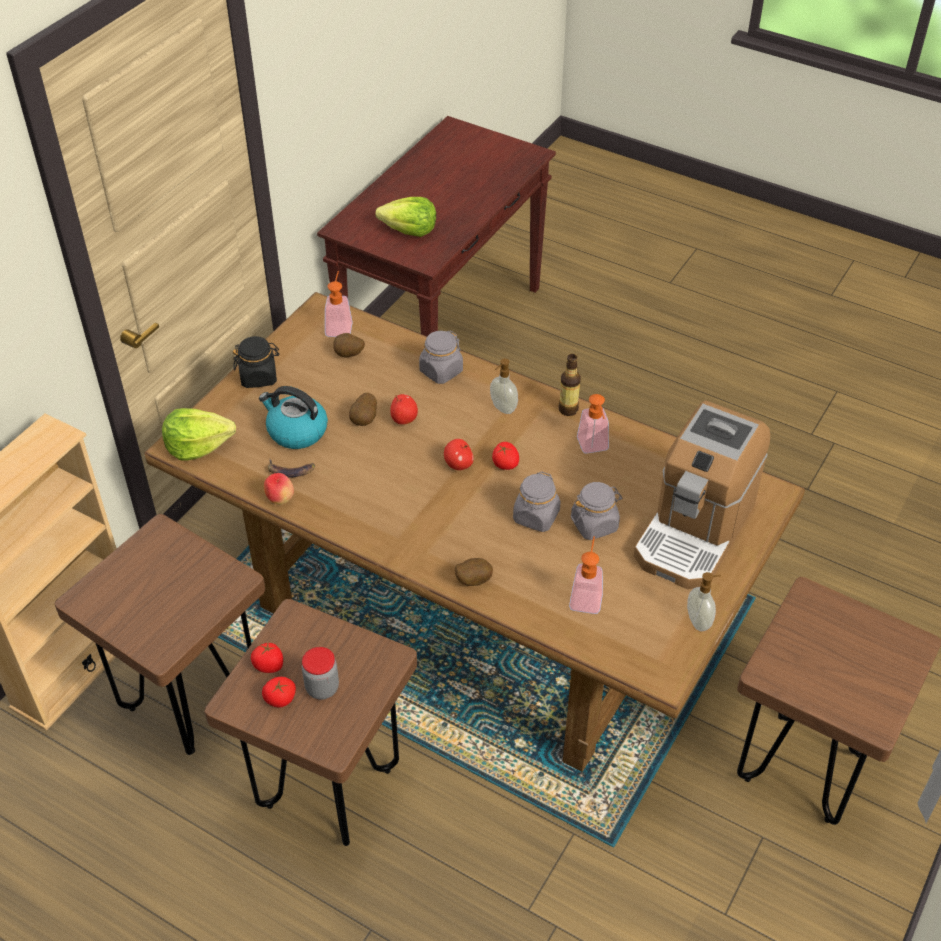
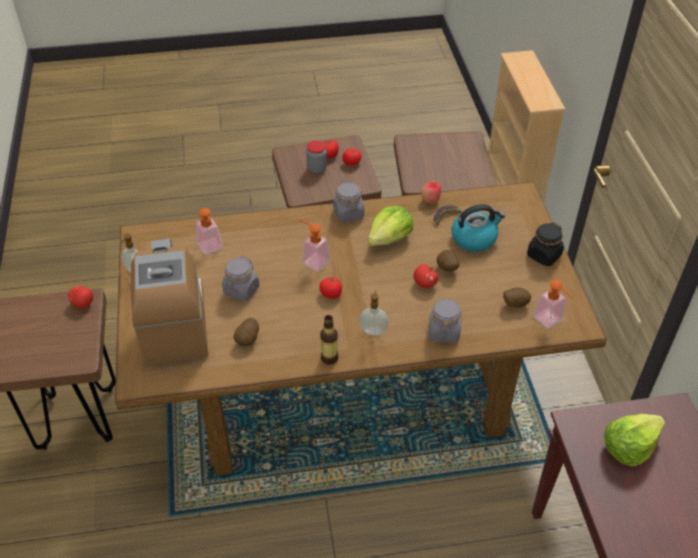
camera: 140 degrees right, 0 degrees up
lettuce [162,408,236,461] -> lettuce moved to [368,206,413,246]
apple [444,439,474,470] -> apple moved to [68,286,93,308]
potato [455,558,493,586] -> potato moved to [234,318,259,346]
grey jar [513,471,561,532] -> grey jar moved to [333,182,364,222]
soap dispenser [577,394,609,453] -> soap dispenser moved to [299,220,330,271]

